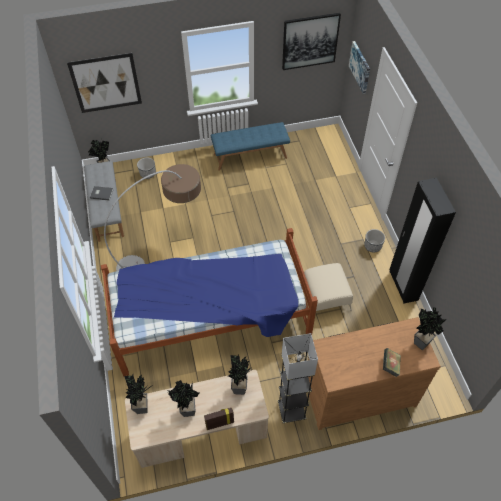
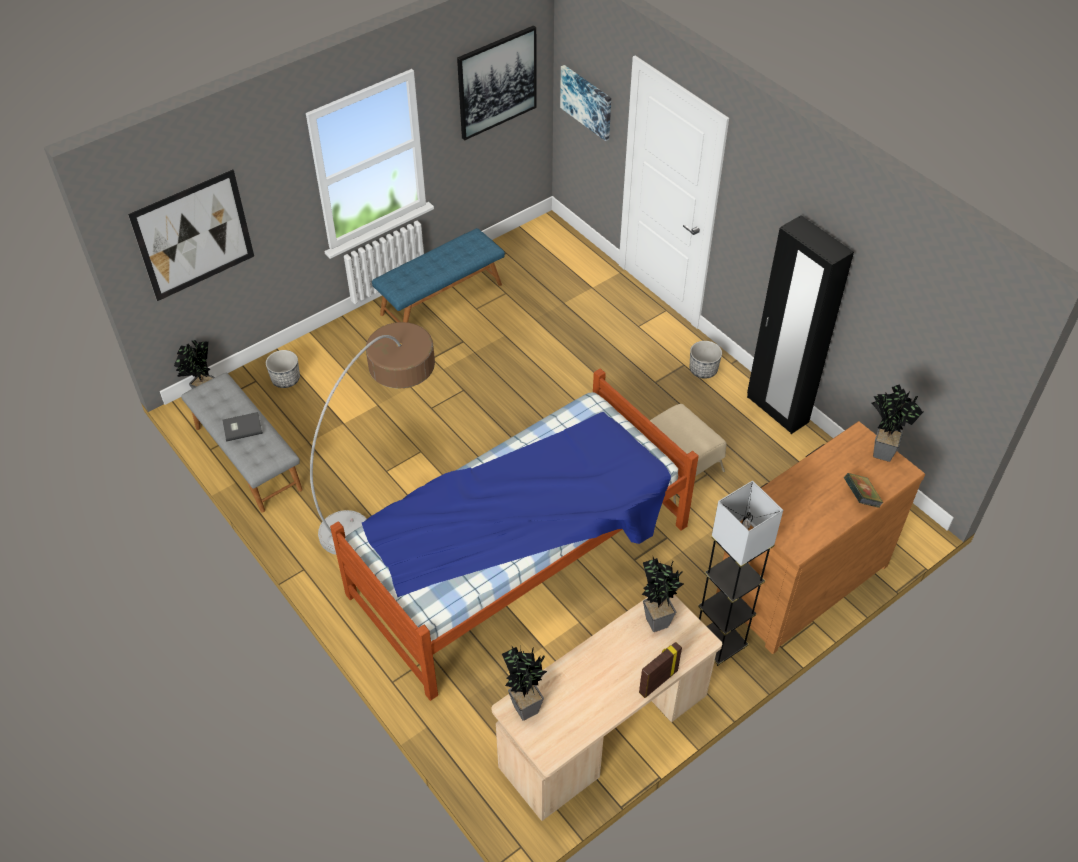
camera: 25 degrees left, 5 degrees down
potted plant [168,380,199,417] -> none

